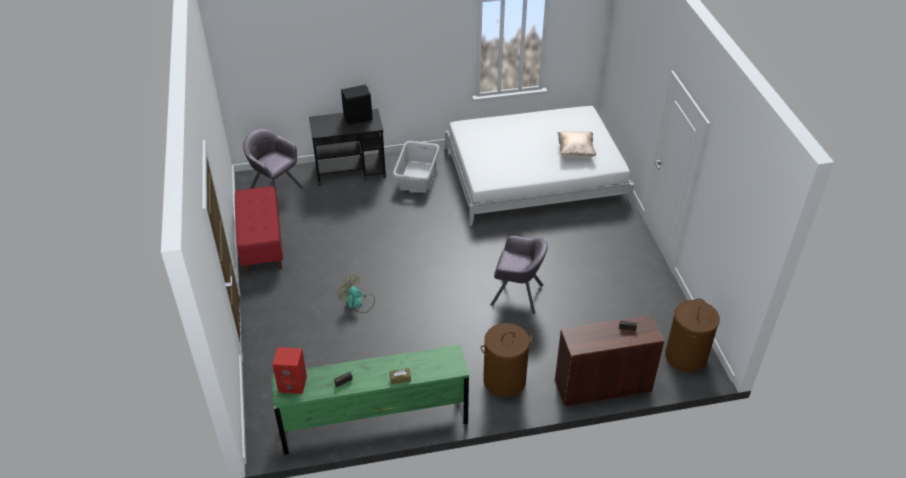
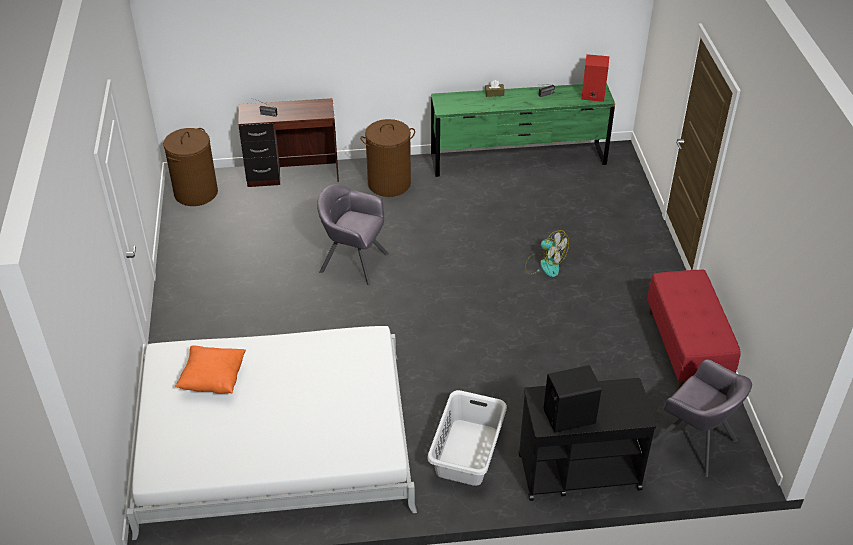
camera: 175 degrees left, 0 degrees up
beige pillow [558,131,596,158] -> orange pillow [175,345,246,394]

